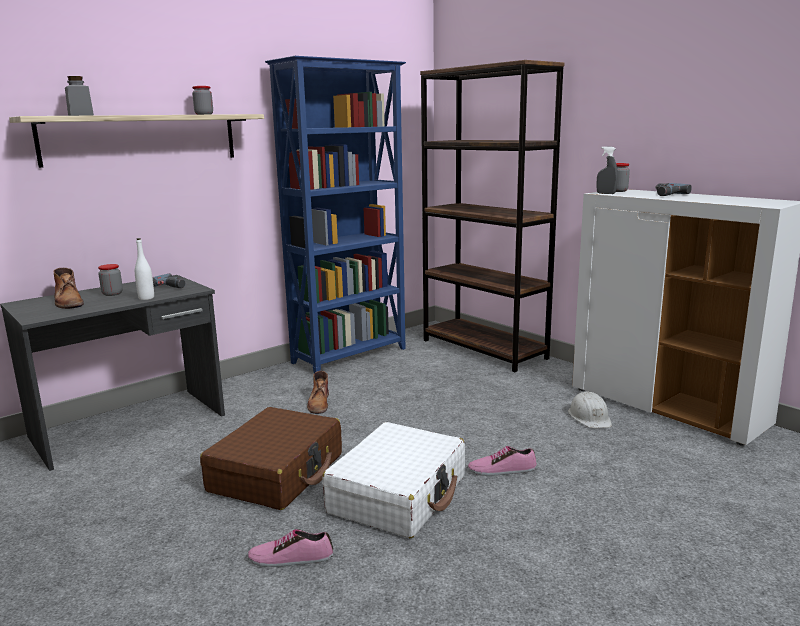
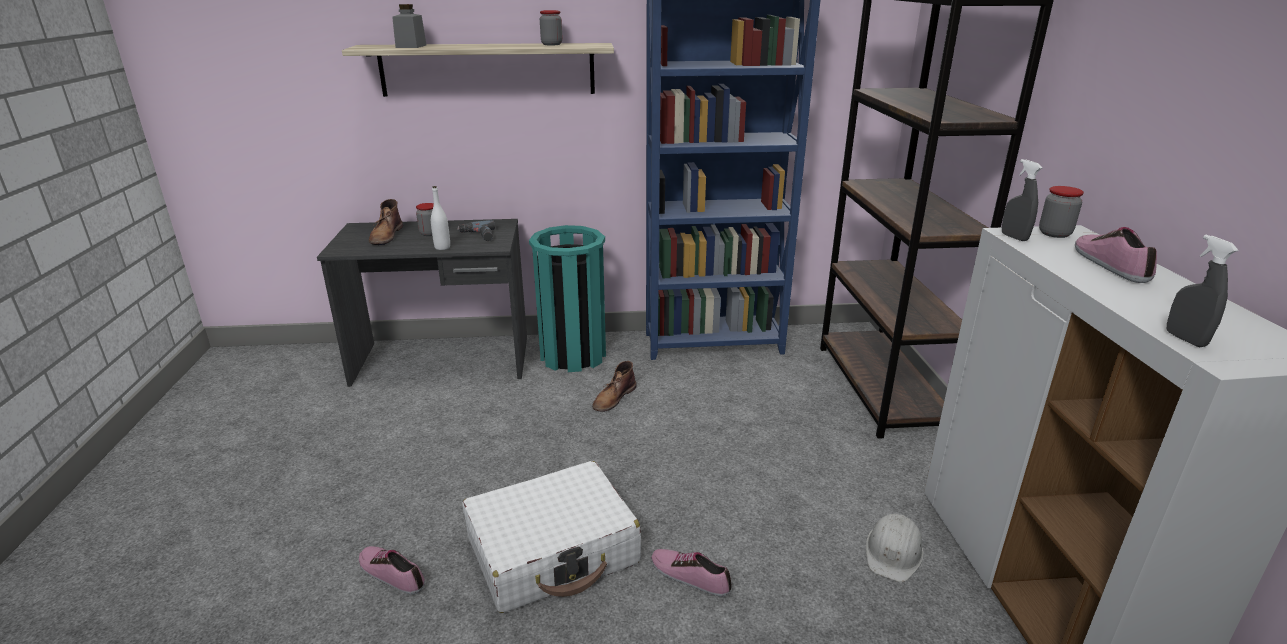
camera: 35 degrees right, 10 degrees up
brown suitcase [200,407,342,510] -> none
power drill [656,183,692,196] -> shoe [1075,227,1157,283]
none -> turquoise trash can [529,225,606,372]
none -> grey spray bottle [1167,235,1238,347]

